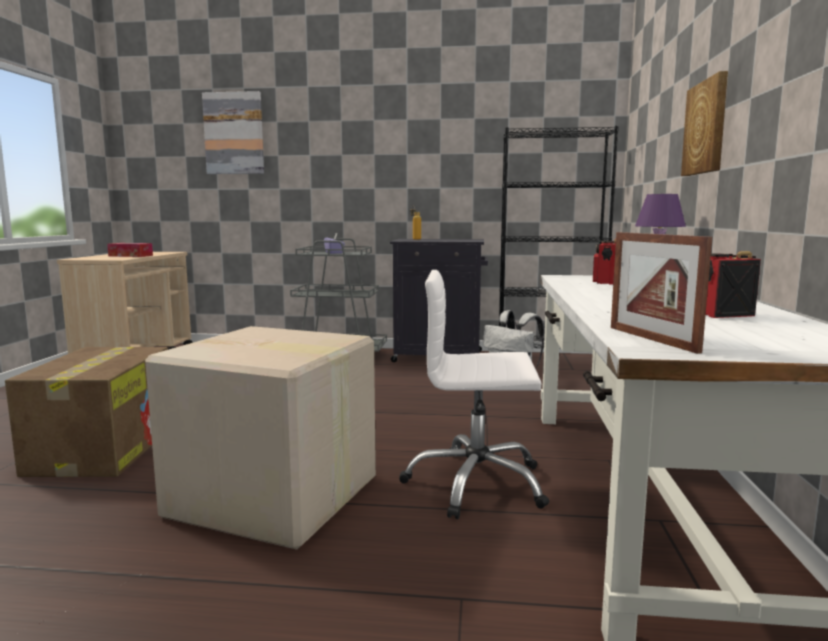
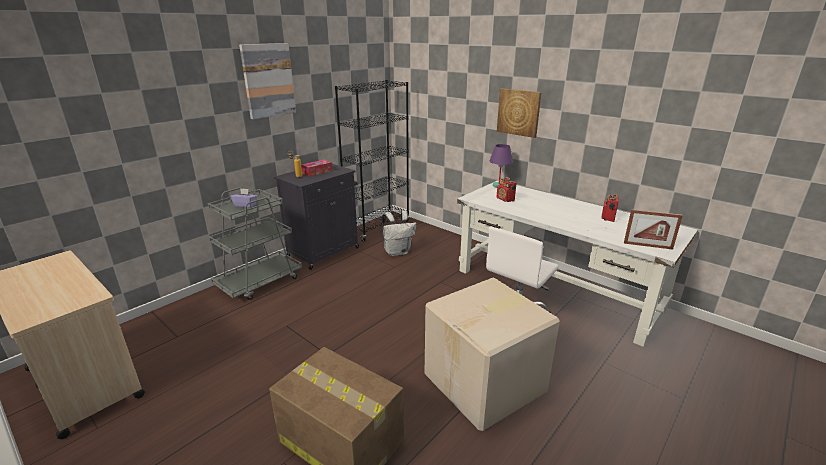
camera: 55 degrees left, 15 degrees up
tissue box [107,243,153,257] -> tissue box moved to [301,160,332,177]
picture [202,91,264,174] -> picture moved to [239,43,296,119]

